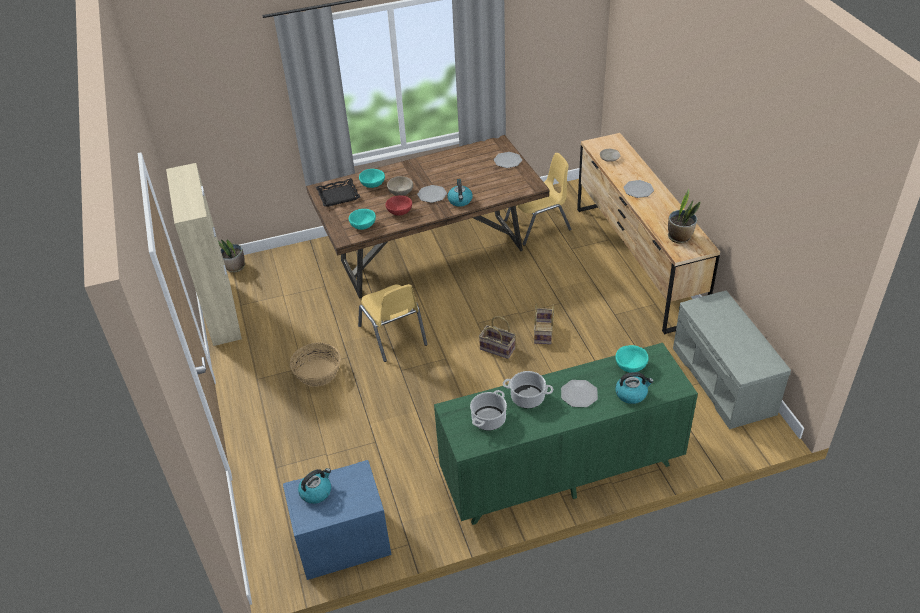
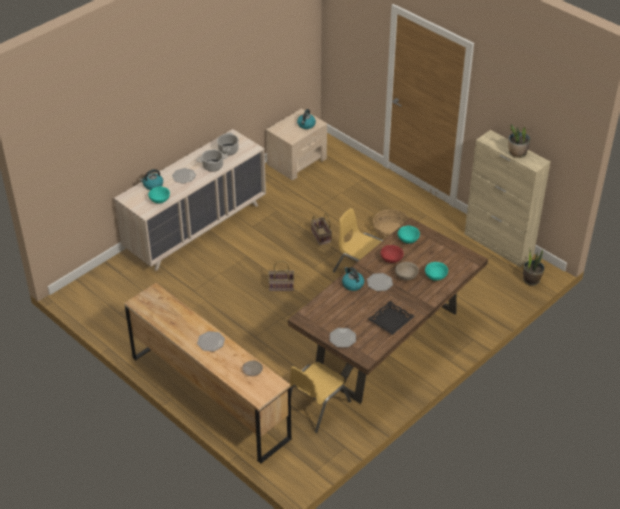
camera: 150 degrees right, 0 degrees up
blue nightstand [283,460,391,580] -> beige nightstand [266,108,327,180]
black tray [316,178,360,207] -> black tray moved to [368,301,414,335]
green dresser [434,343,698,525] -> beige dresser [114,129,266,271]
basket [534,303,554,344] -> basket moved to [311,213,332,245]
potted plant [668,189,700,244] -> potted plant moved to [508,124,530,158]
grey bench [673,291,791,429] -> none

